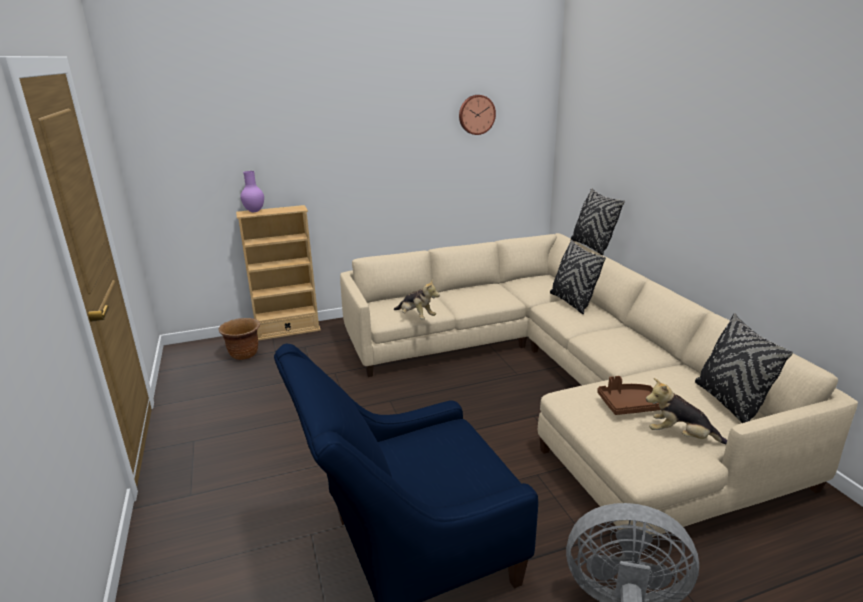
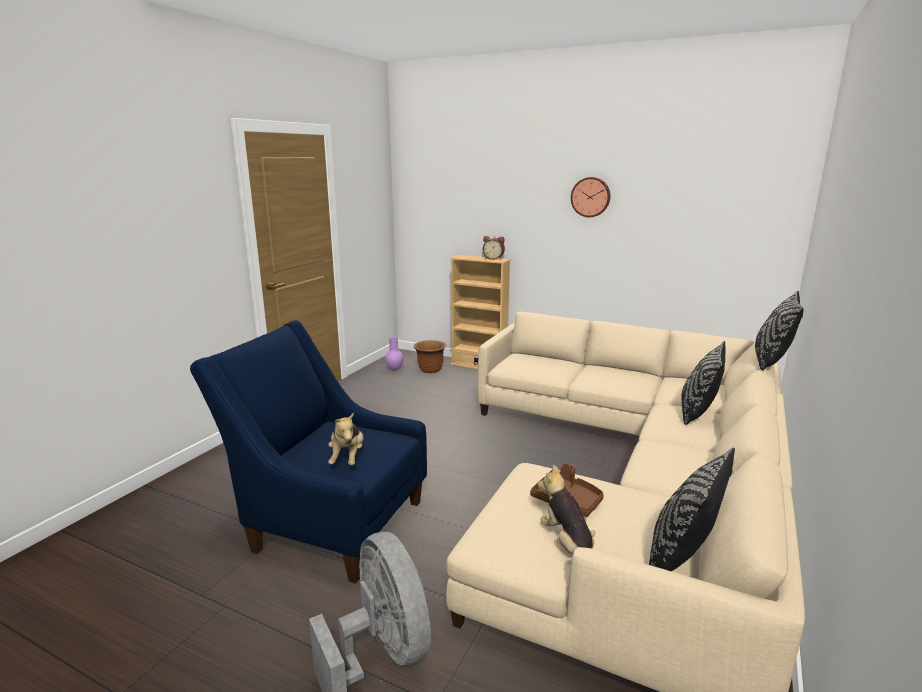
camera: 45 degrees right, 5 degrees down
purple vase [241,171,264,212] -> purple vase moved to [385,338,403,370]
plush toy [394,279,440,319] -> plush toy moved to [328,413,364,466]
wall clock [459,95,496,135] -> wall clock moved to [571,177,610,217]
none -> alarm clock [483,236,505,260]

